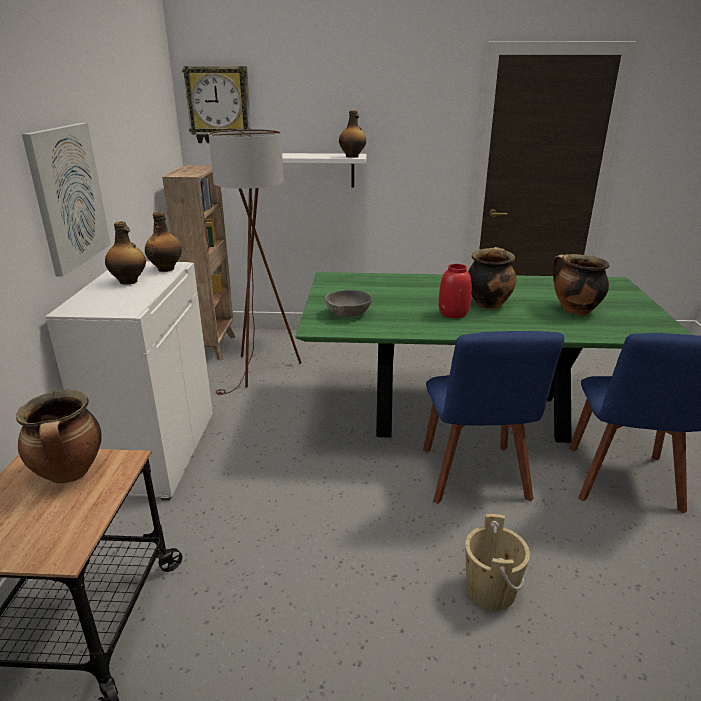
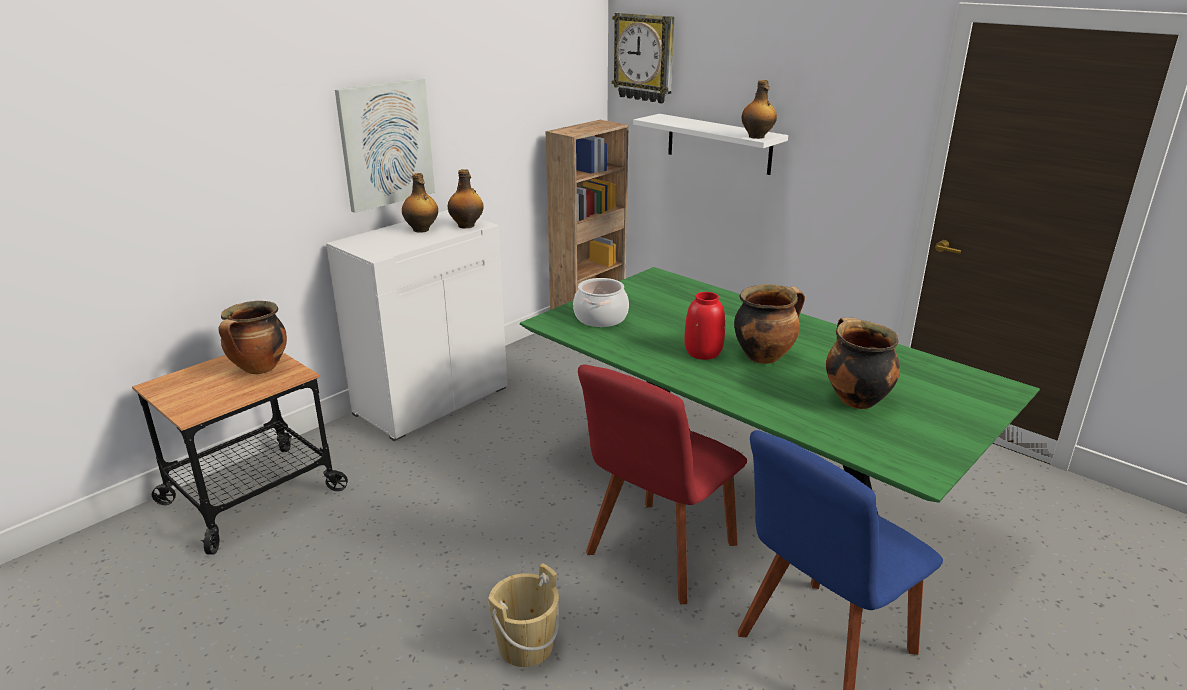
camera: 40 degrees right, 0 degrees up
brown floor lamp [209,129,302,395] -> none
grey bowl [325,290,372,317] -> cooking pot [573,278,629,327]
blue chair [423,331,565,504] -> red chair [578,364,747,604]

